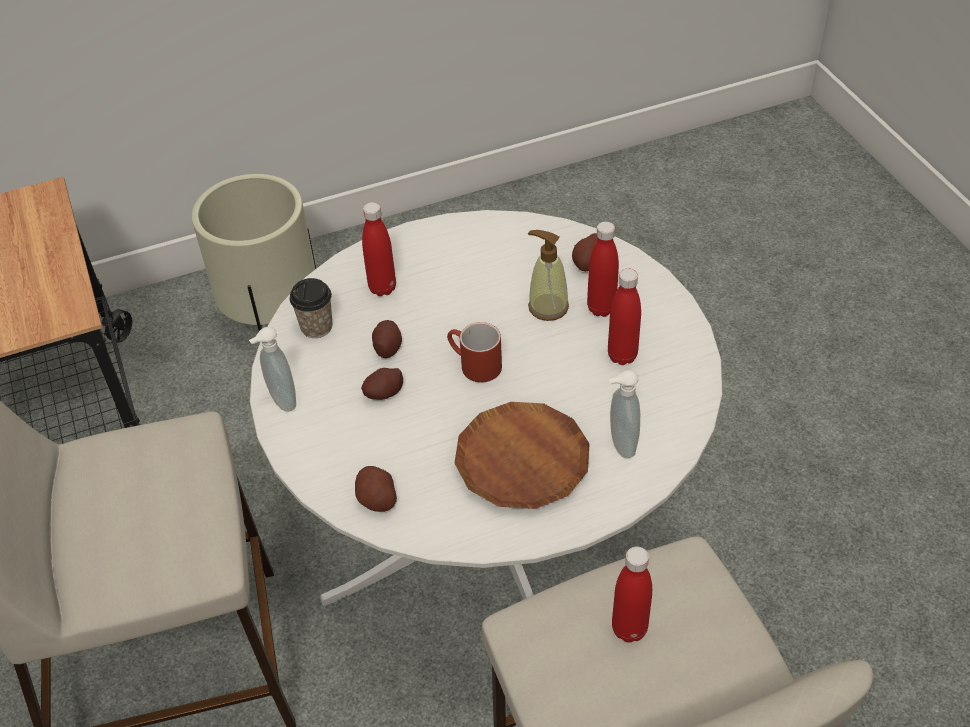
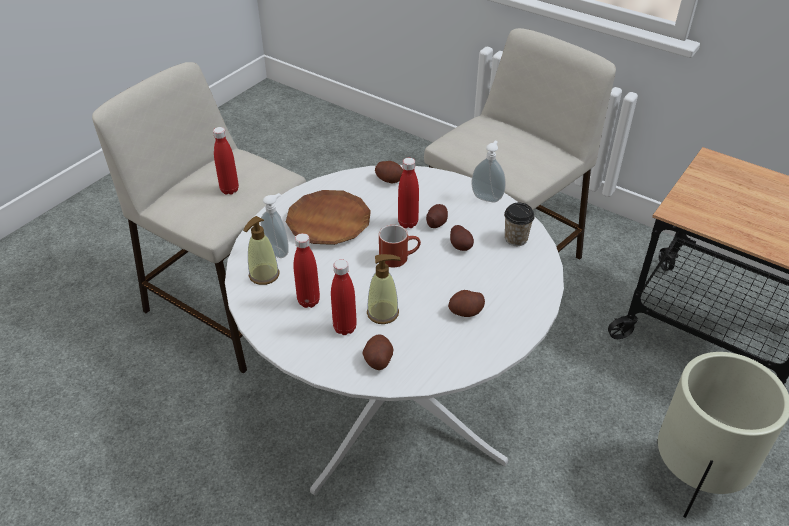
camera: 145 degrees right, 5 degrees down
red bottle [362,202,396,296] -> red bottle moved to [398,158,419,228]
none -> soap dispenser [243,216,280,285]
none -> potato [448,290,485,317]

